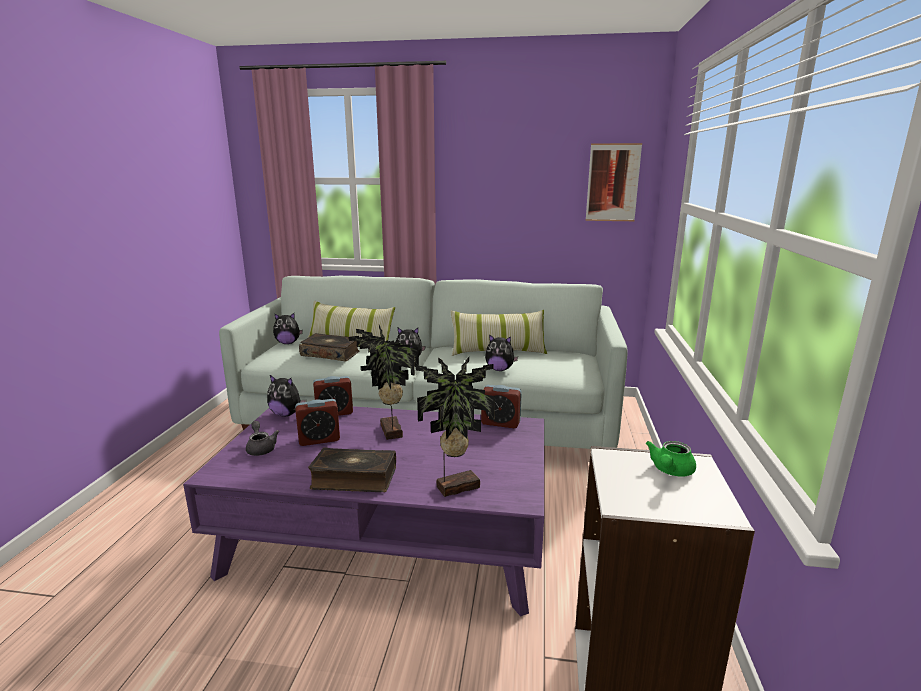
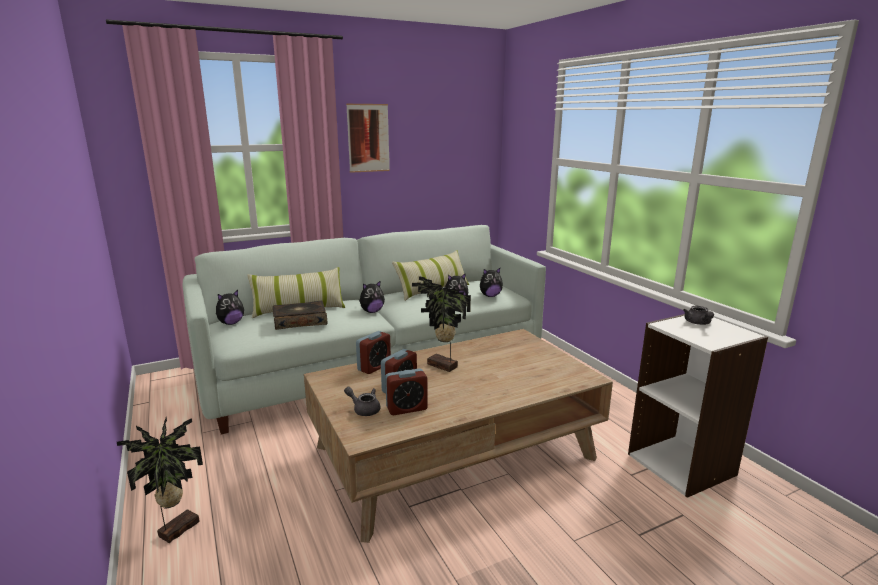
camera: 35 degrees left, 0 degrees up
purple coffee table [183,406,544,616] -> brown coffee table [304,329,613,543]
plush toy [267,375,307,417] -> plush toy moved to [479,268,503,297]
book [308,448,396,492] -> none
potted plant [416,357,495,497] -> potted plant moved to [117,417,203,543]
alarm clock [481,385,522,428] -> alarm clock moved to [385,368,428,415]
picture [585,143,642,221] -> picture moved to [346,104,390,173]
green teapot [646,441,696,477] -> grey teapot [683,306,714,325]

